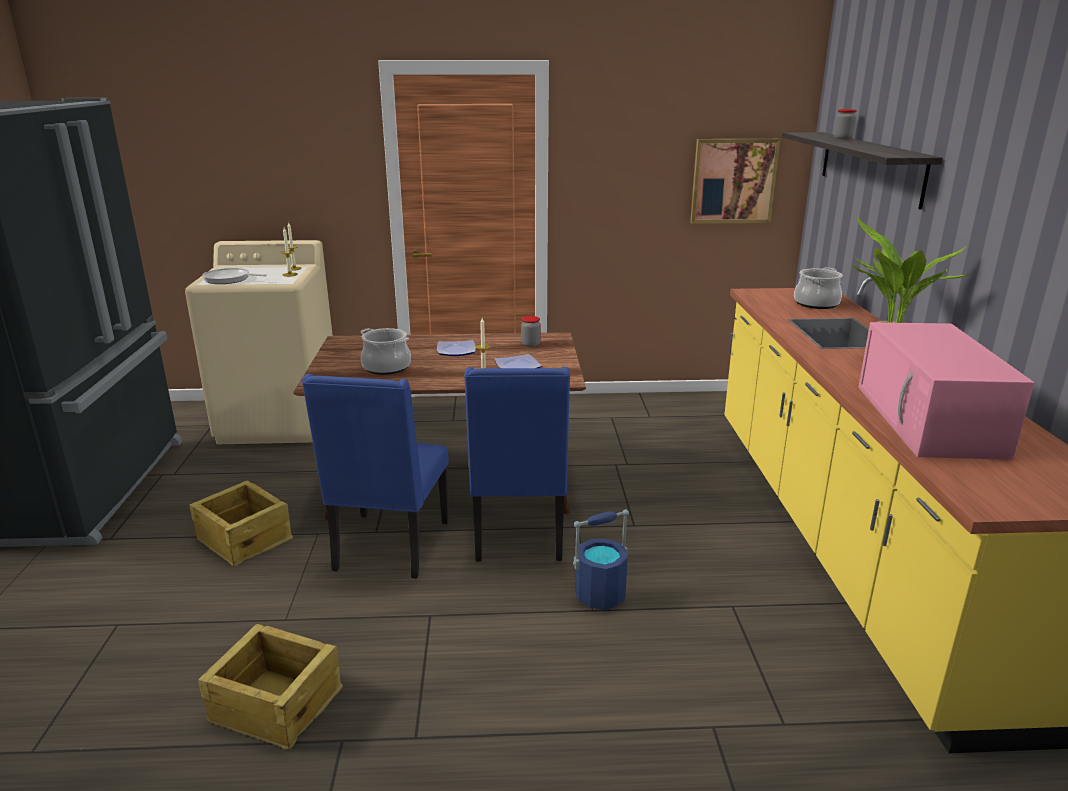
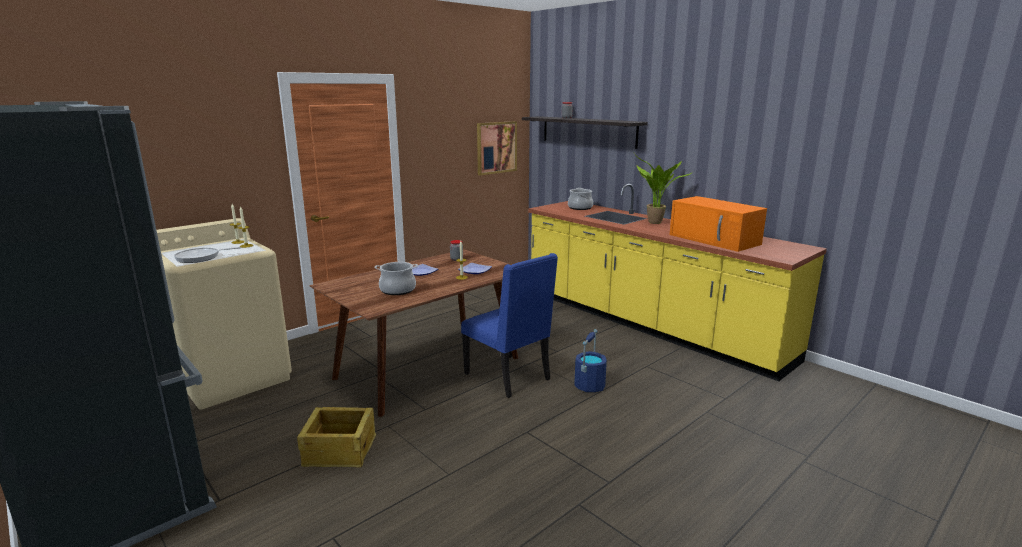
camera: 40 degrees left, 5 degrees down
crate [198,624,343,750] -> none
blue chair [302,374,449,579] -> none
pink microwave [858,322,1034,460] -> orange microwave [670,196,767,252]

